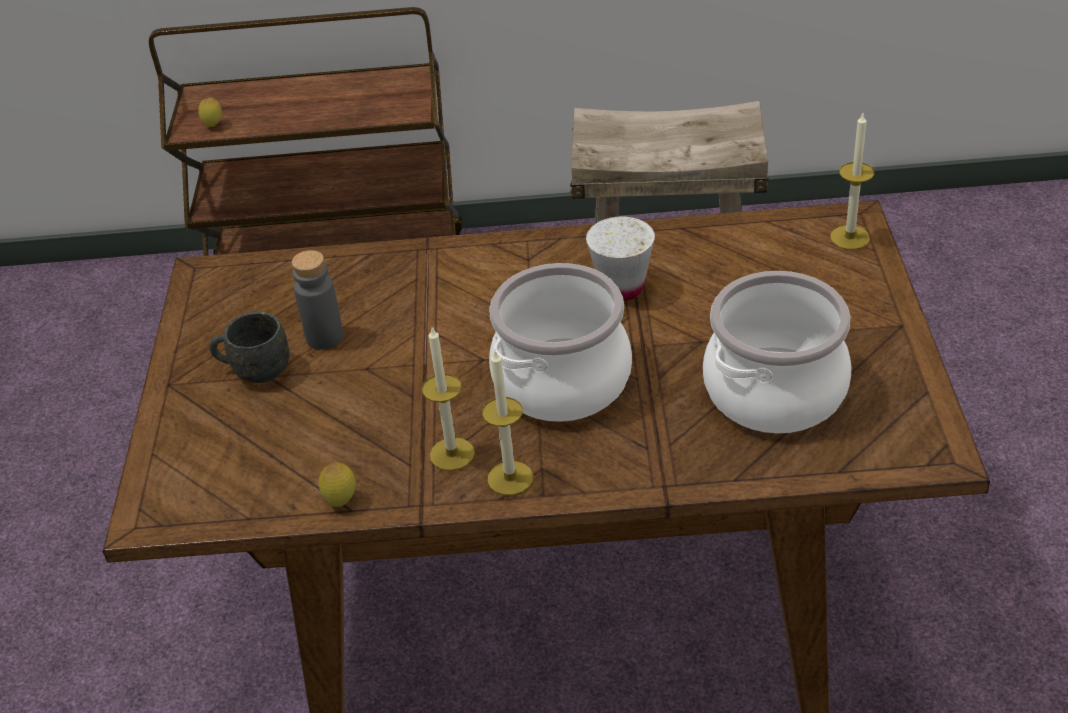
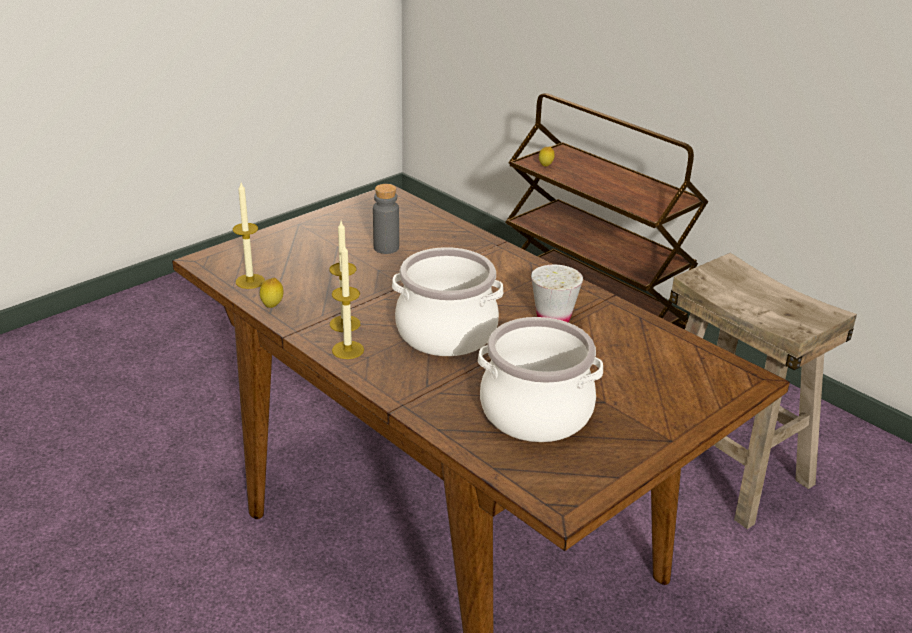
camera: 45 degrees right, 10 degrees down
grey mug [209,312,290,383] -> none
candle [830,113,874,250] -> candle moved to [233,183,265,289]

